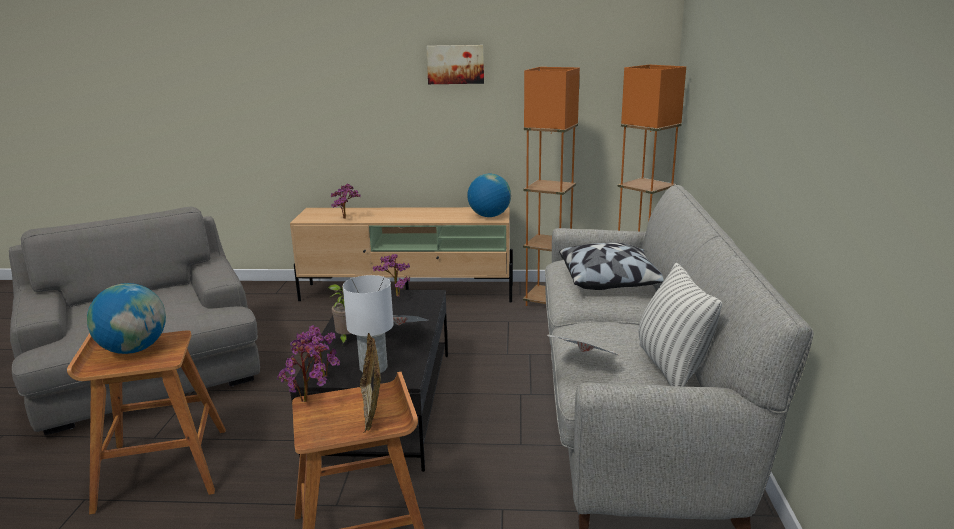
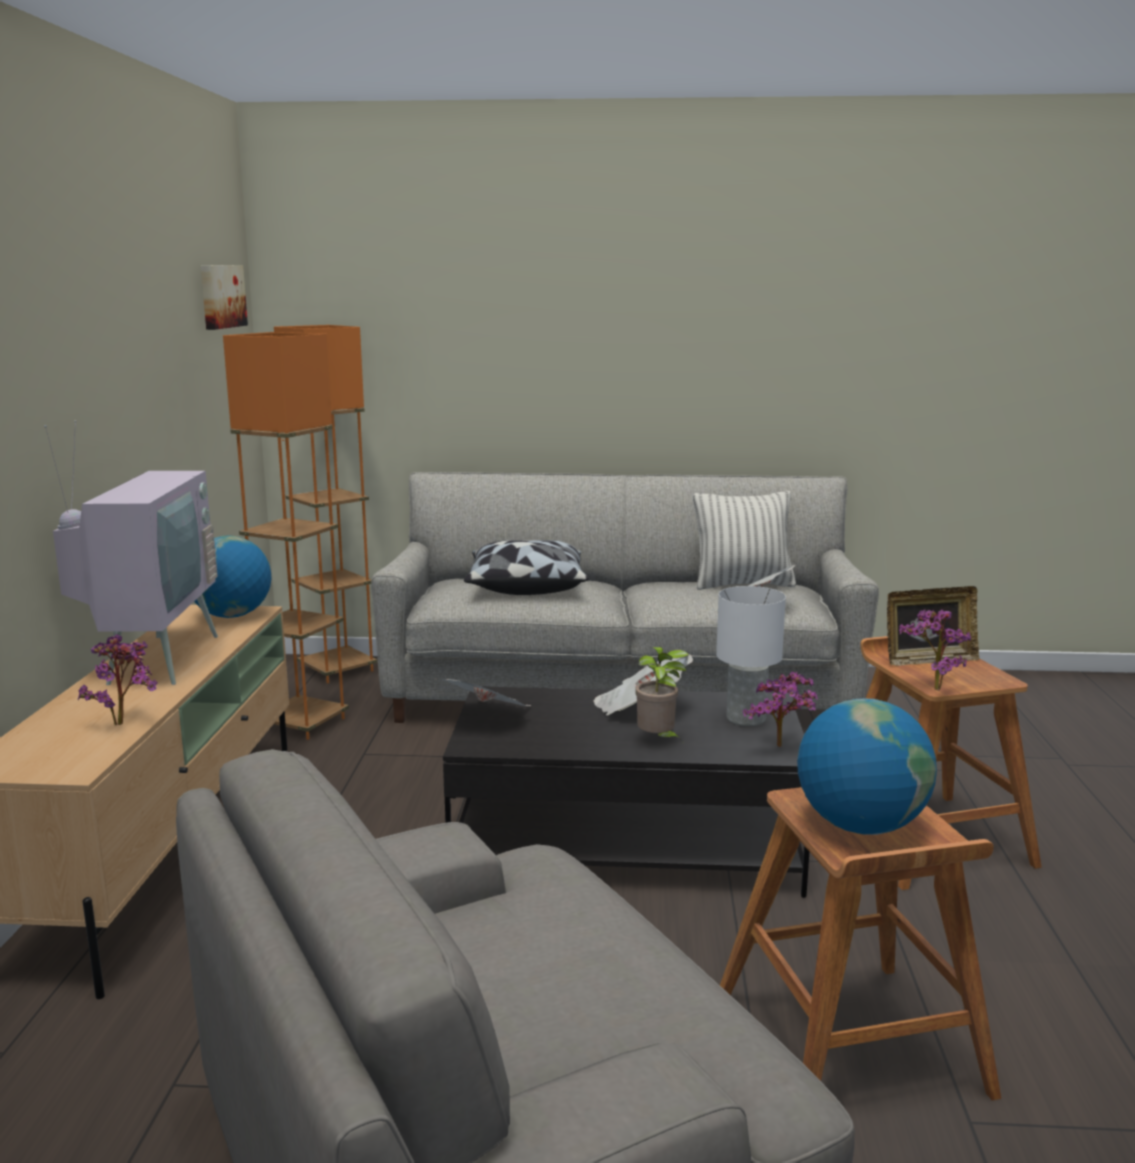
camera: 90 degrees left, 5 degrees down
potted plant [373,254,410,297] -> newspaper [441,679,531,706]
picture [426,45,484,84] -> picture moved to [201,265,248,330]
none -> television [44,420,218,685]

